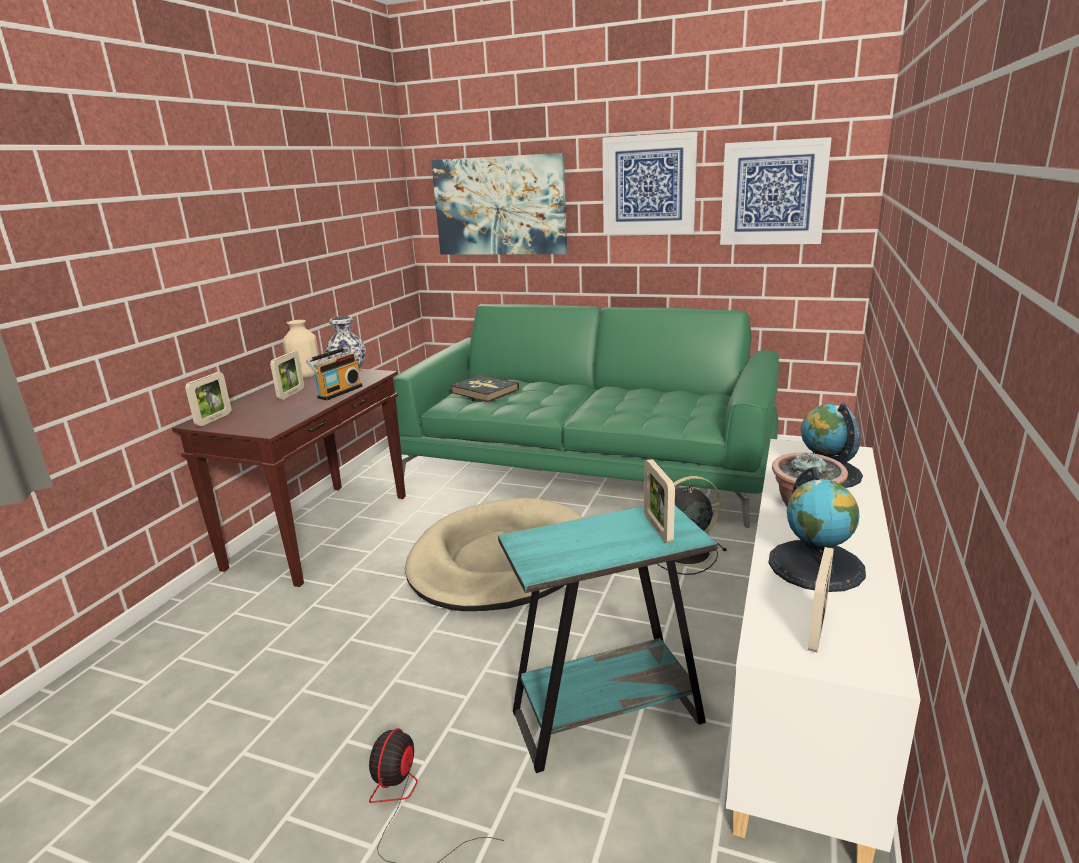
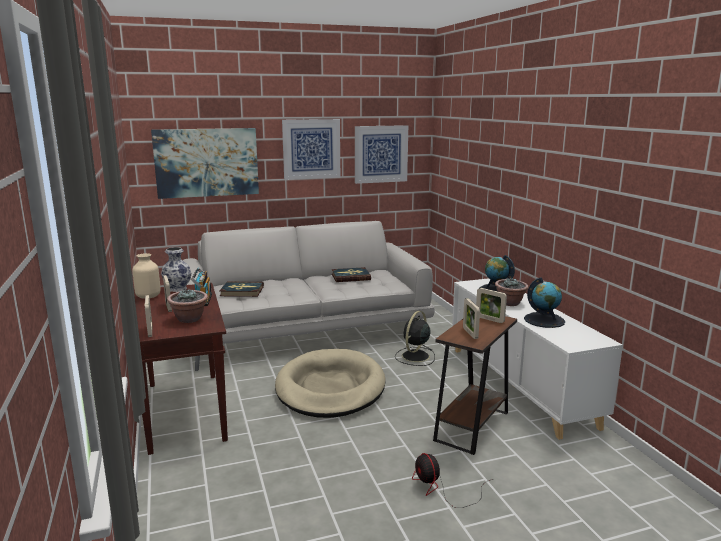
camera: 40 degrees left, 5 degrees down
green sofa [393,304,779,528] -> grey sofa [183,221,435,371]
turquoise side table [498,506,718,773] -> brown side table [433,316,517,455]
picture frame [808,547,834,652] -> picture frame moved to [463,298,480,339]
none -> potted plant [167,289,208,323]
none -> book [332,267,371,282]

